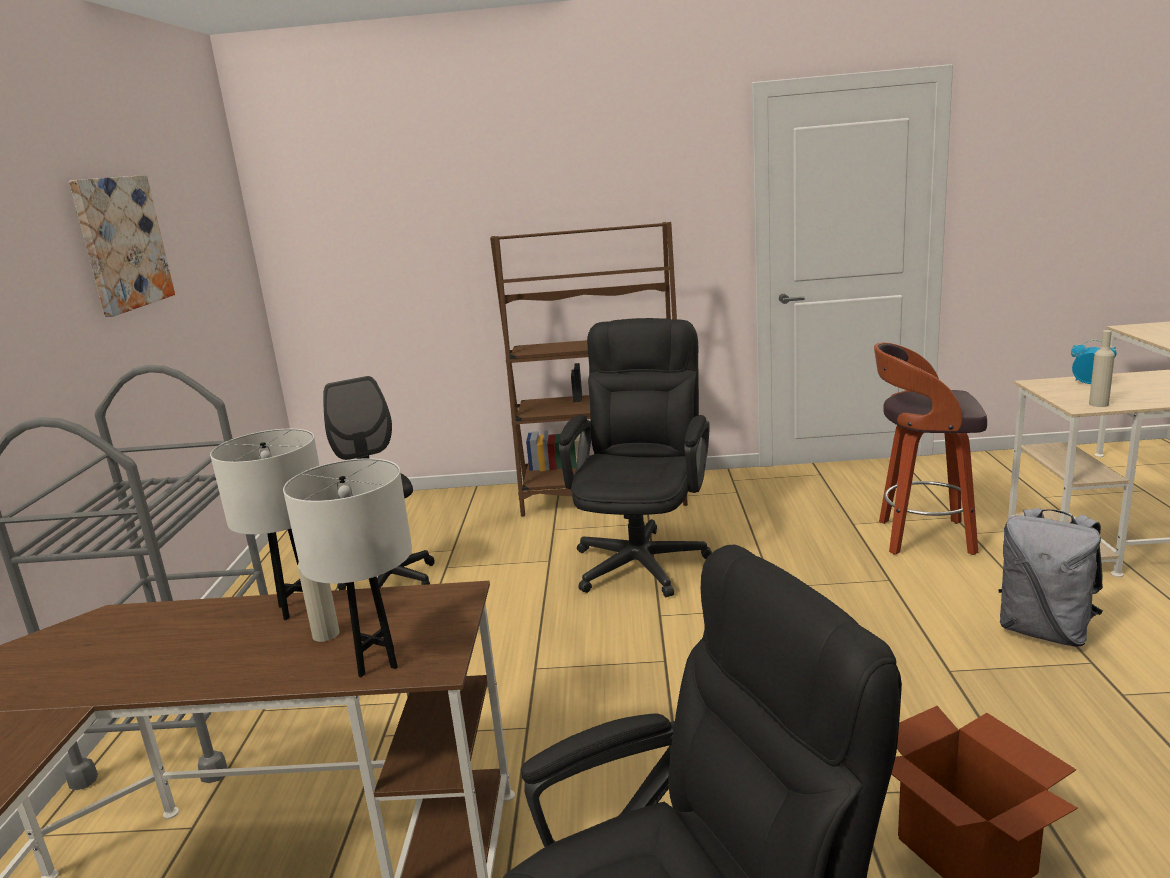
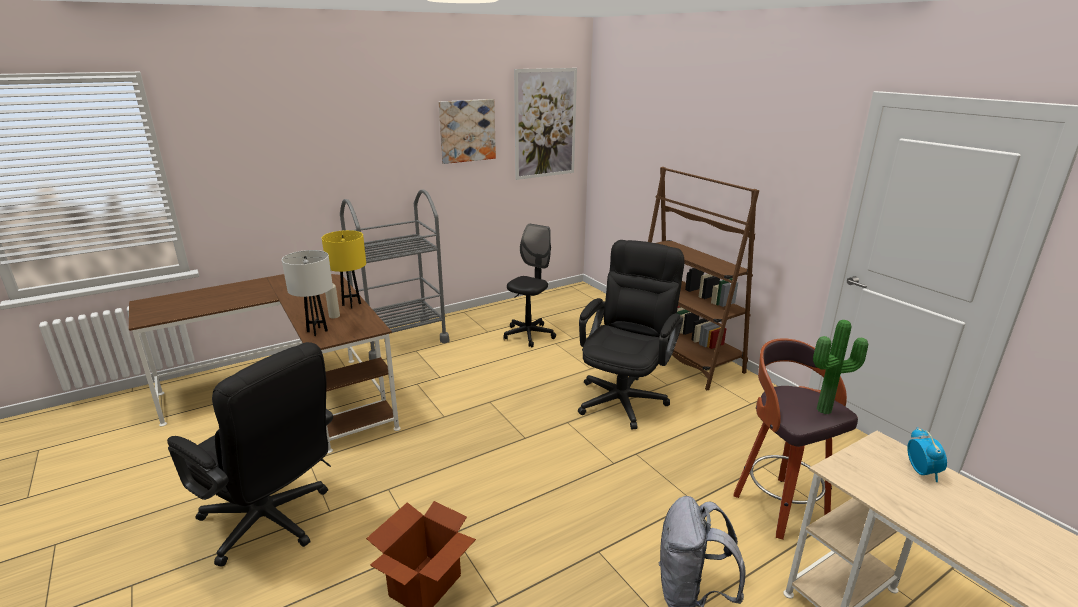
camera: 55 degrees right, 5 degrees up
white table lamp [210,429,320,620] -> yellow table lamp [322,230,366,308]
black office chair [559,318,712,598] -> black office chair turned 45 degrees counterclockwise [578,240,684,429]
beige bottle [1089,330,1115,407] -> none
none -> picture [514,68,577,180]
none -> potted plant [813,320,868,414]

